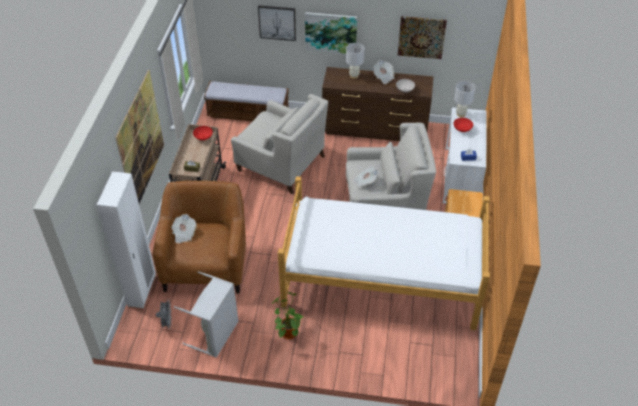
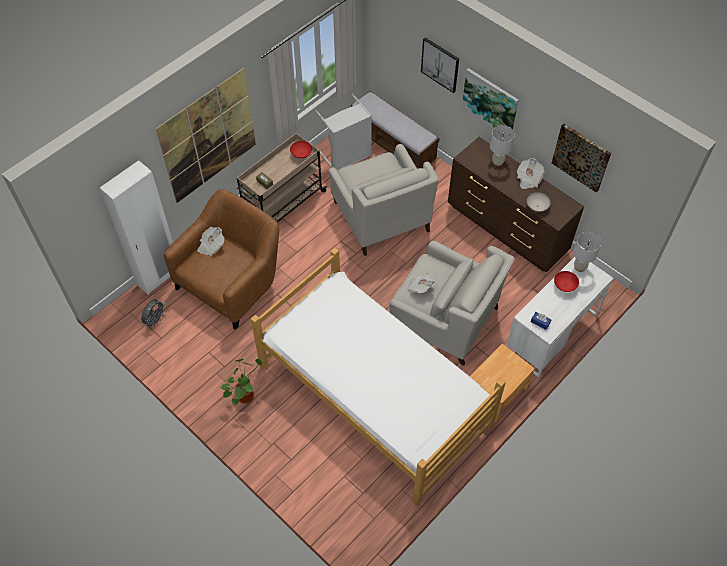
camera: 35 degrees right, 10 degrees up
grey laundry basket [174,271,239,358] -> grey laundry basket moved to [315,94,372,171]

